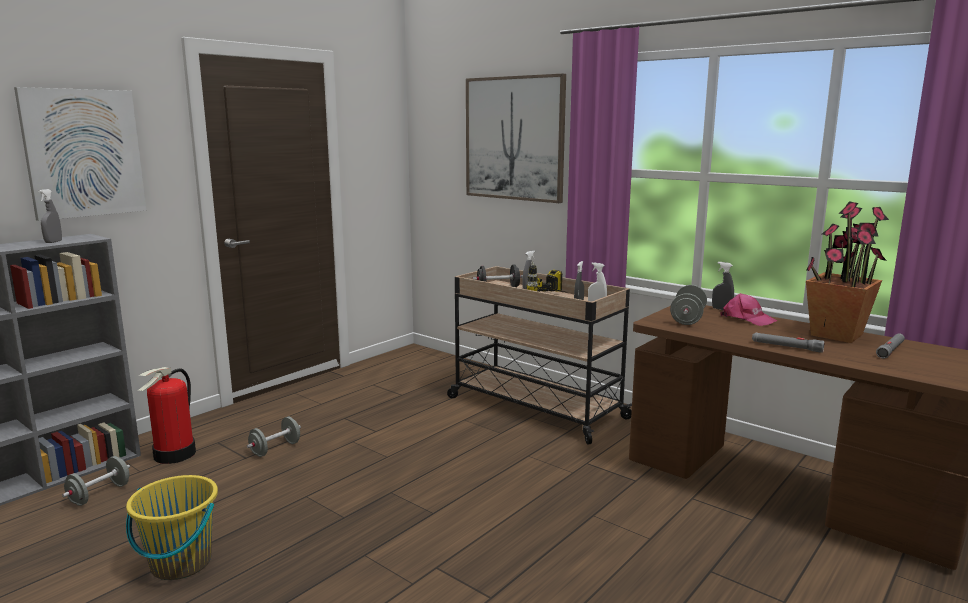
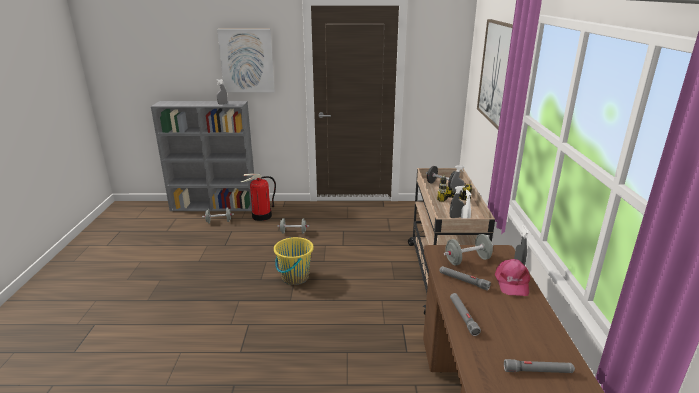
camera: 50 degrees right, 10 degrees up
yellow bucket [126,475,218,580] -> yellow bucket moved to [274,237,314,285]
potted plant [806,201,889,343] -> none
none -> grey flashlight [439,266,491,290]

